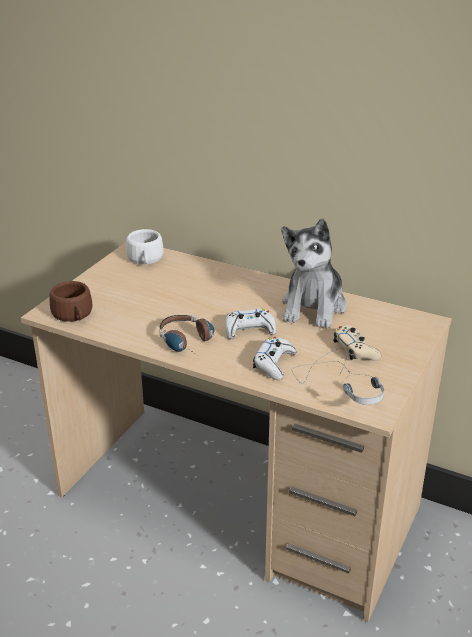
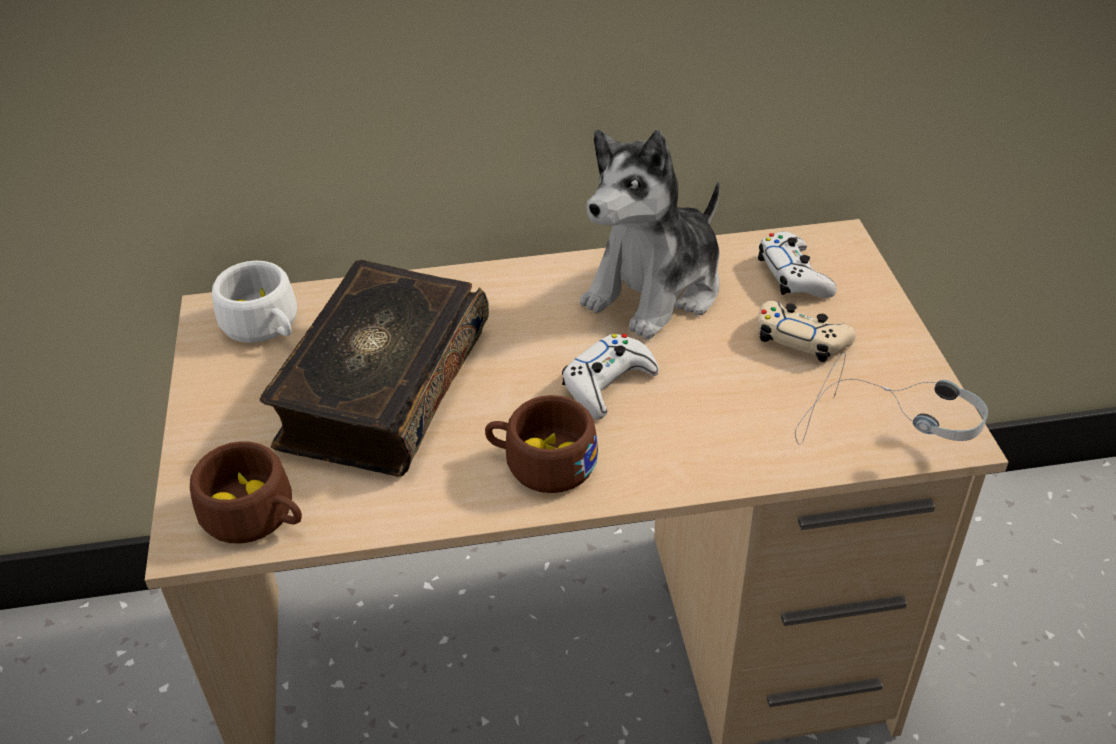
camera: 35 degrees left, 10 degrees up
headphones [159,315,214,355] -> brown cup [485,395,598,493]
white game controller [253,337,297,380] -> white game controller moved to [758,231,837,298]
plush toy [281,218,346,328] -> plush toy turned 60 degrees clockwise [580,130,720,340]
none -> book [260,260,489,476]

